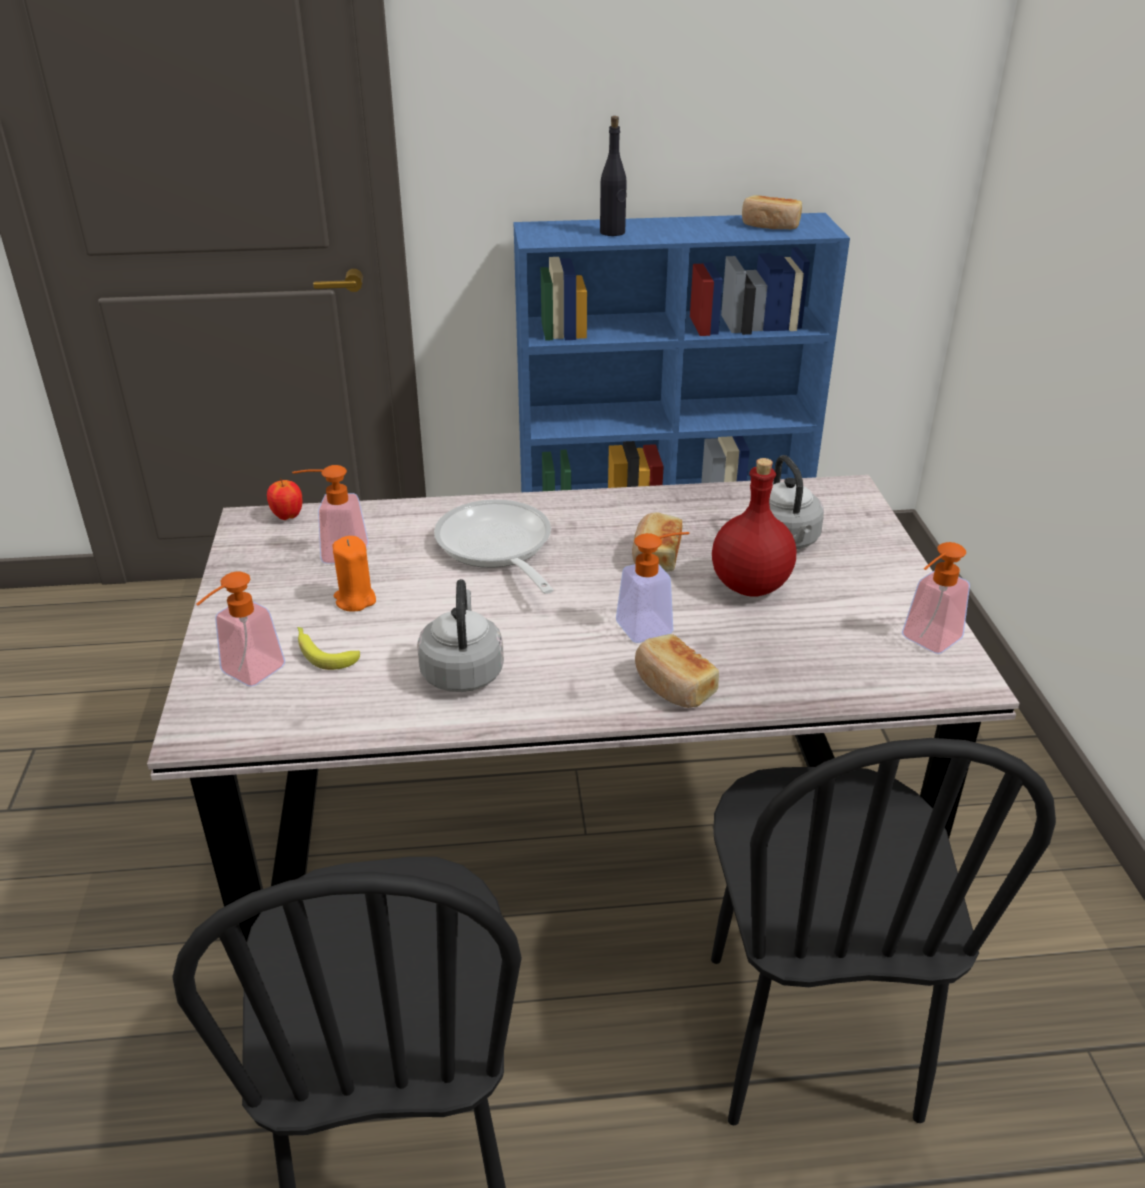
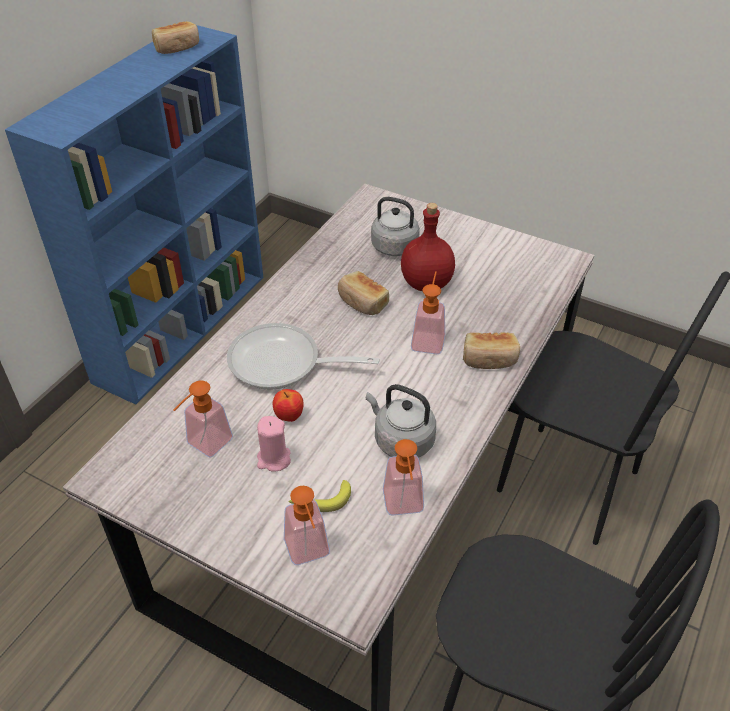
camera: 55 degrees left, 10 degrees up
apple [267,478,302,520] -> apple moved to [273,389,304,422]
orange candle [332,536,376,611] -> pink candle [257,416,291,472]
black bottle [600,116,627,236] -> none
soap dispenser [902,542,970,654] -> soap dispenser moved to [383,439,424,516]

